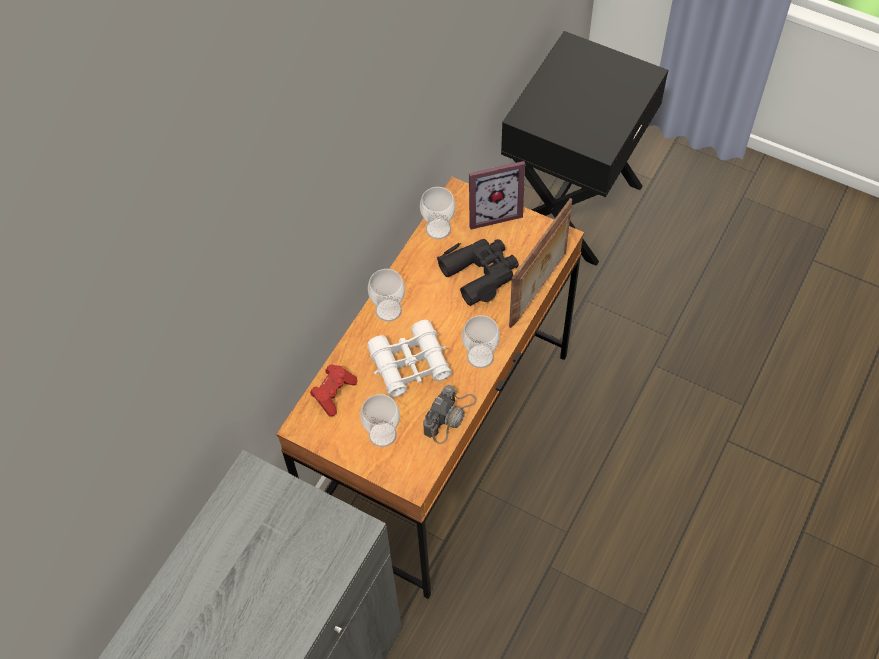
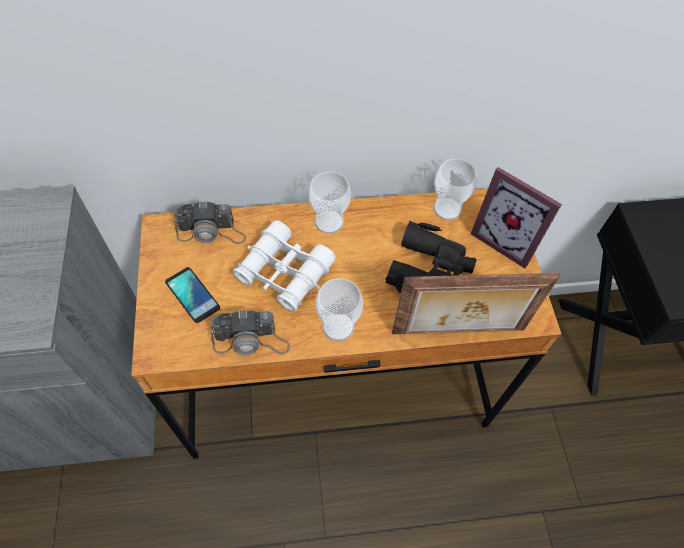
camera: 50 degrees right, 0 degrees up
red game controller [310,364,357,417] -> camera [174,201,246,244]
cup [360,394,400,447] -> phone [165,267,220,323]

